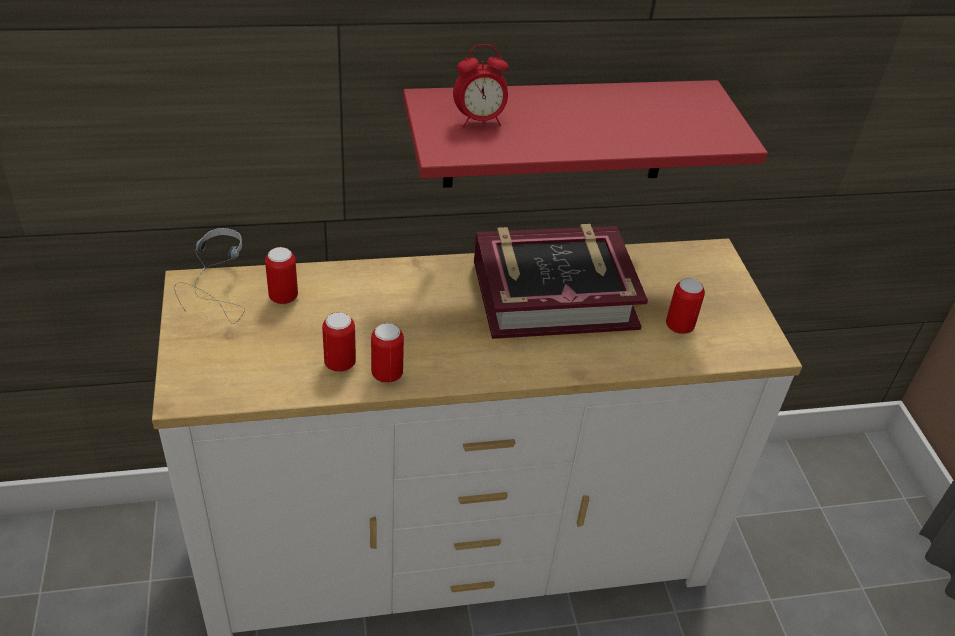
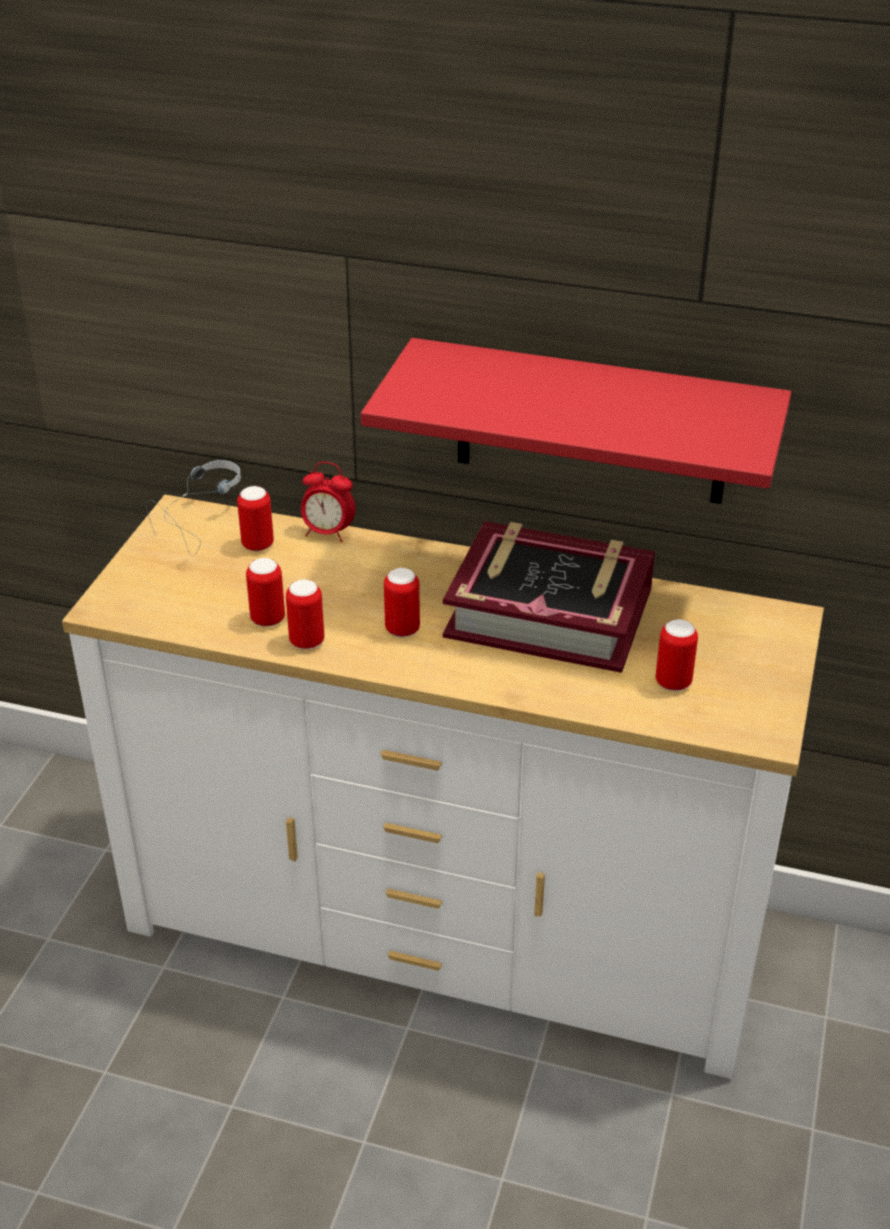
camera: 30 degrees right, 5 degrees down
alarm clock [453,44,509,127] -> alarm clock moved to [301,462,355,542]
none -> can [384,568,420,637]

